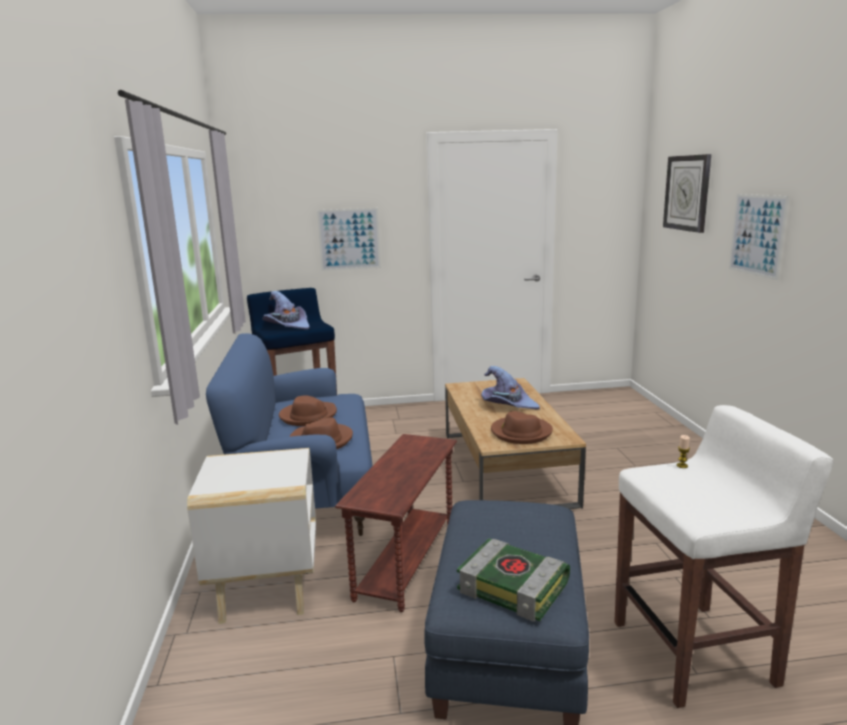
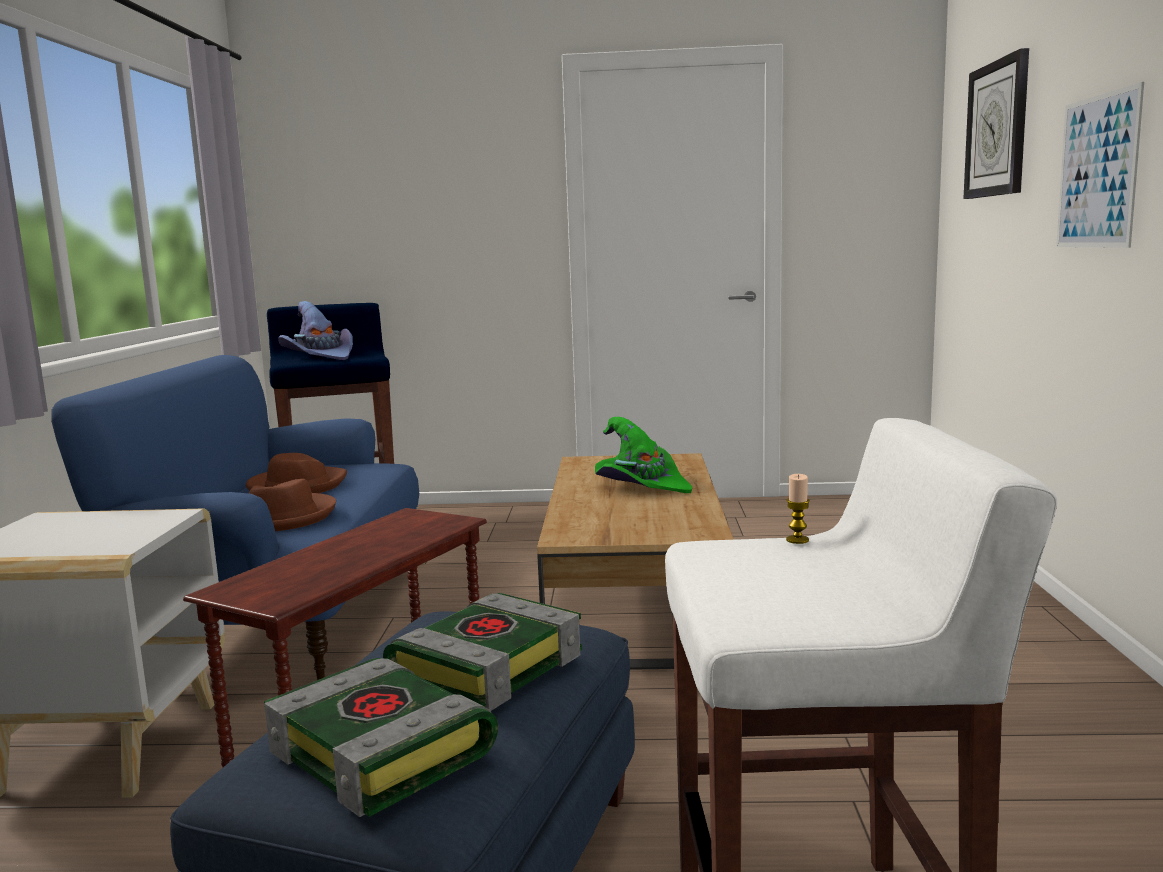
camera: 10 degrees right, 5 degrees down
picture [317,208,381,271] -> none
purple hat [481,366,540,409] -> green hat [595,417,692,493]
brown hat [491,411,553,444] -> none
none -> book [383,593,582,711]

